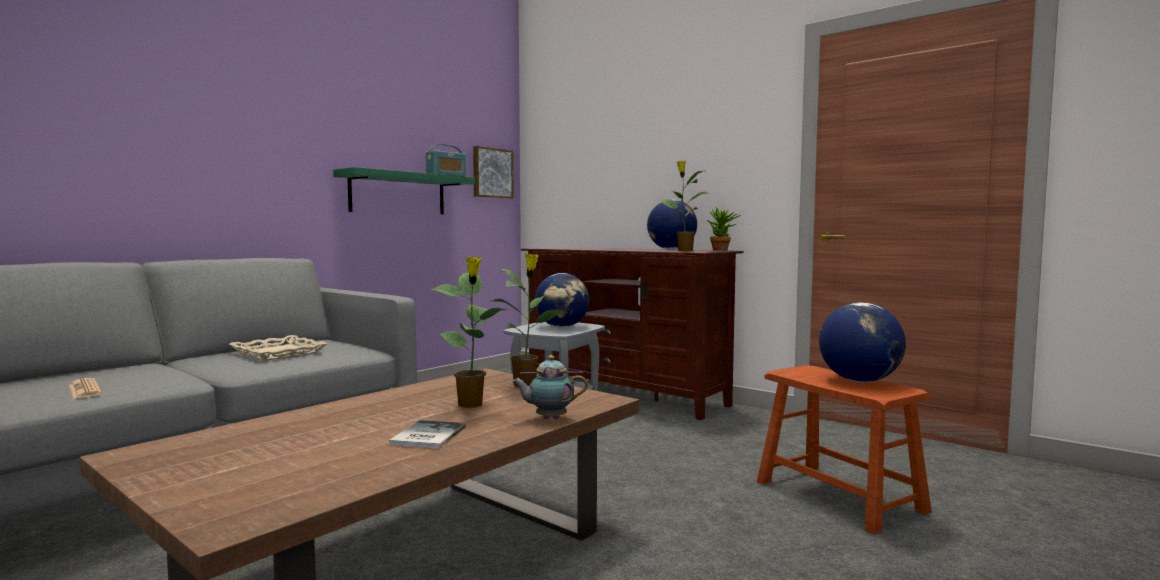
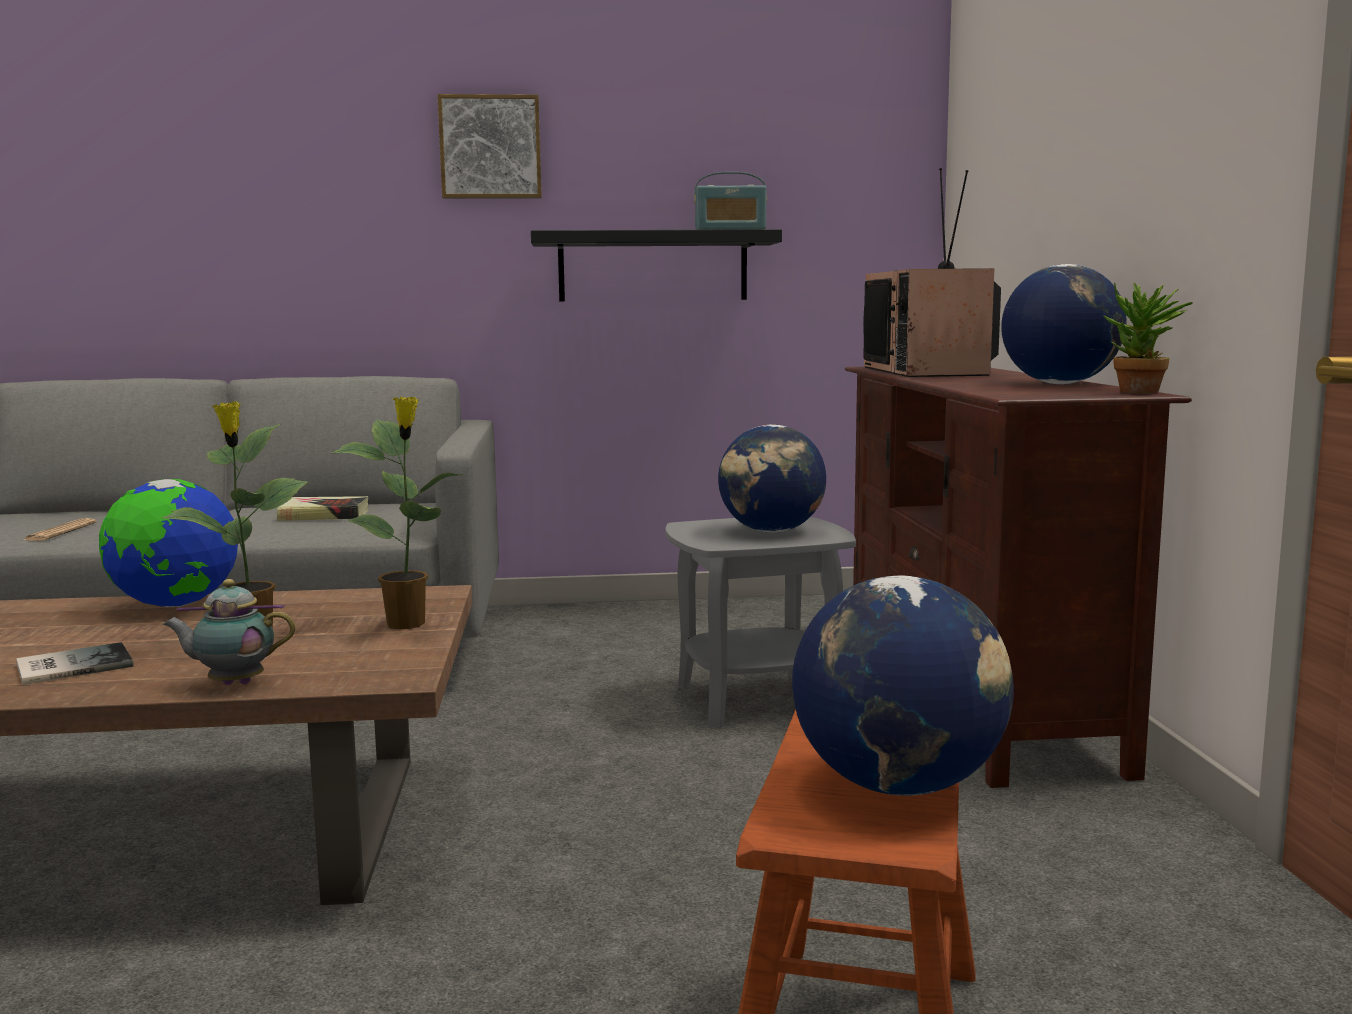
camera: 45 degrees right, 5 degrees up
beige tray [229,335,328,361] -> book [277,496,369,521]
green shelf [333,167,475,214] -> black shelf [531,229,782,302]
picture [473,146,514,199] -> picture moved to [437,94,542,199]
teapot [511,355,588,419] -> teapot turned 45 degrees counterclockwise [163,579,296,685]
potted plant [659,161,710,251] -> none
none -> globe [99,479,238,607]
none -> television [863,168,1001,377]

